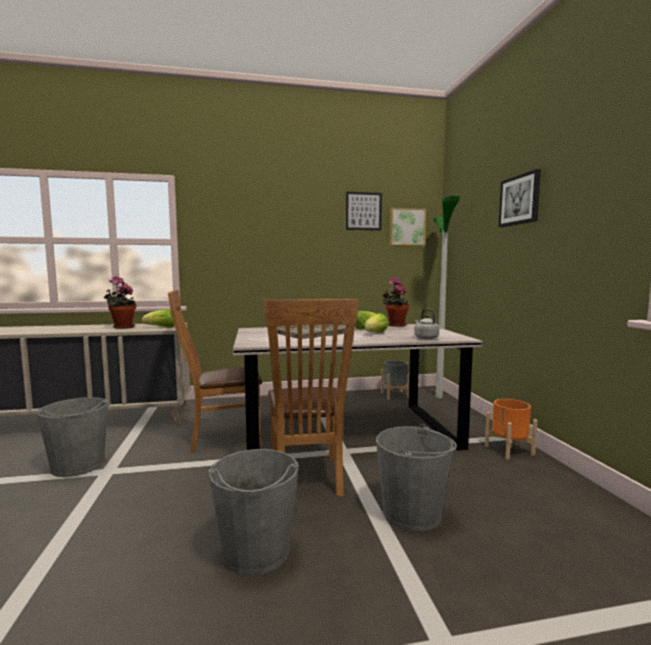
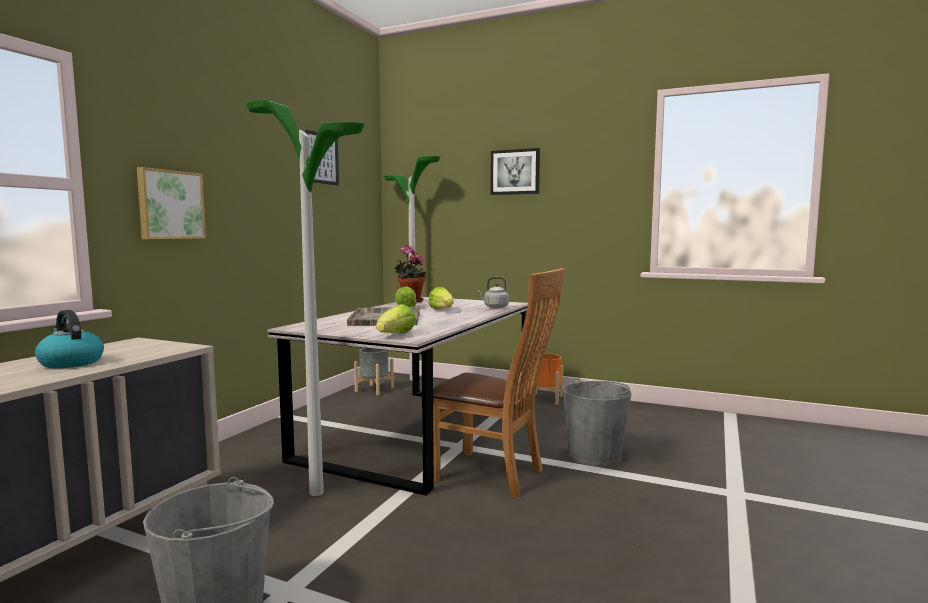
camera: 55 degrees left, 0 degrees up
potted plant [103,276,136,329] -> kettle [35,310,104,368]
lettuce [142,309,174,328] -> lettuce moved to [376,304,416,333]
brown chair [168,290,262,451] -> floor lamp [246,99,365,496]
grey bucket [208,449,299,576] -> none
picture [390,208,426,246] -> picture moved to [137,167,206,239]

